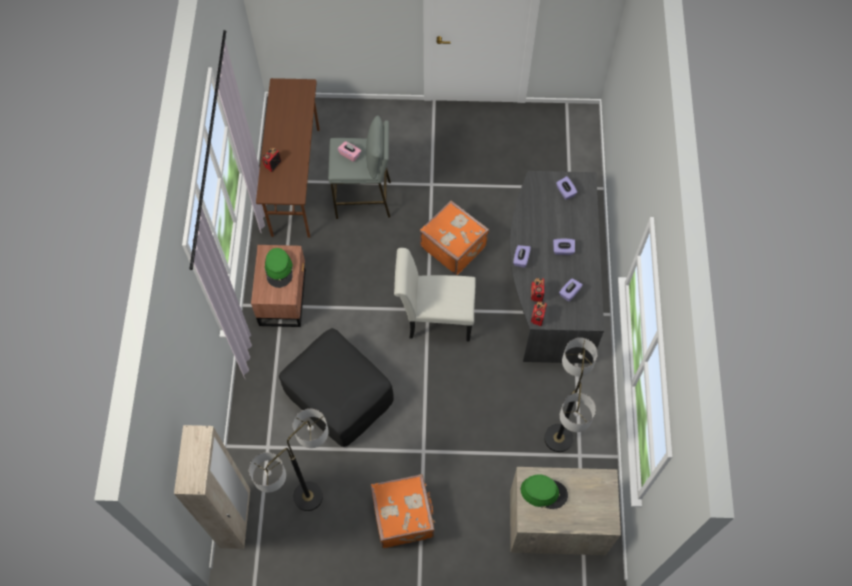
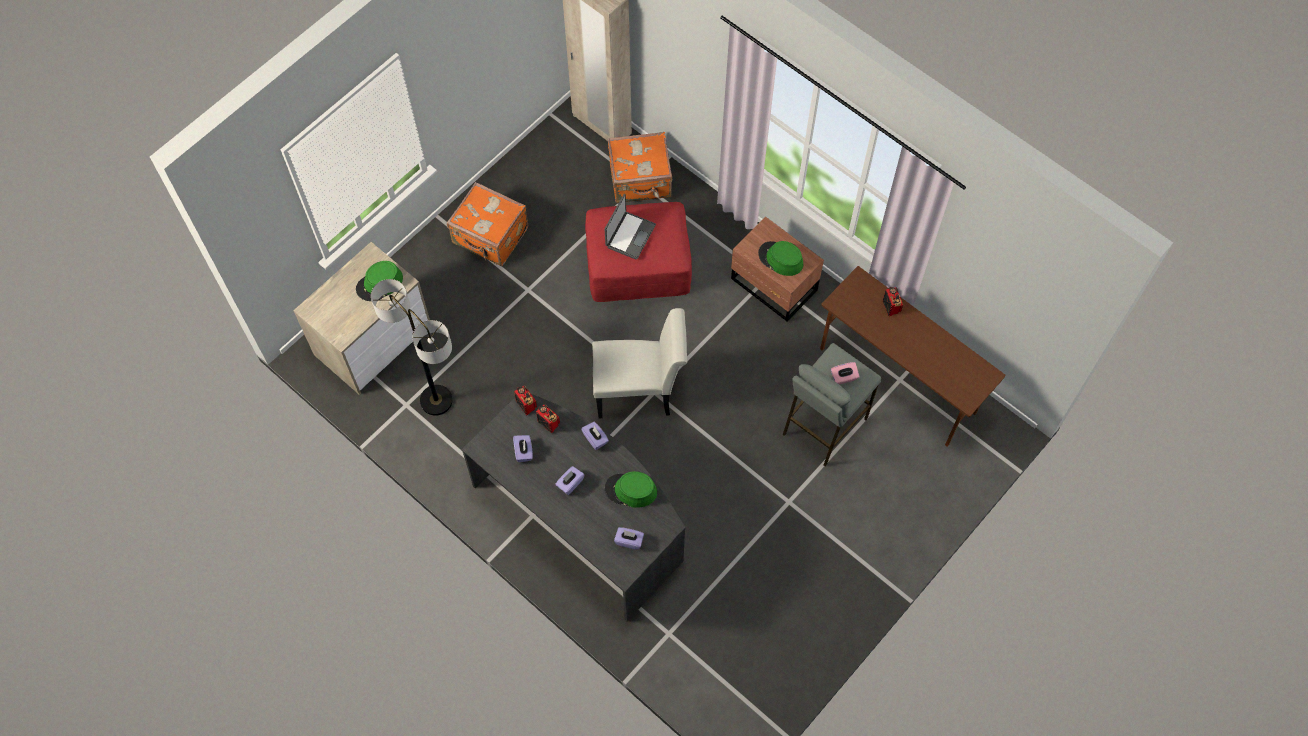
camera: 130 degrees right, 0 degrees up
floor lamp [249,409,329,511] -> none
black ottoman [279,328,394,447] -> red ottoman [585,202,692,302]
white chair [394,248,476,341] -> white chair turned 45 degrees clockwise [592,308,687,418]
orange suitcase [420,200,489,275] -> orange suitcase moved to [608,132,672,203]
none -> green hat [604,471,657,508]
none -> laptop [605,194,656,260]

